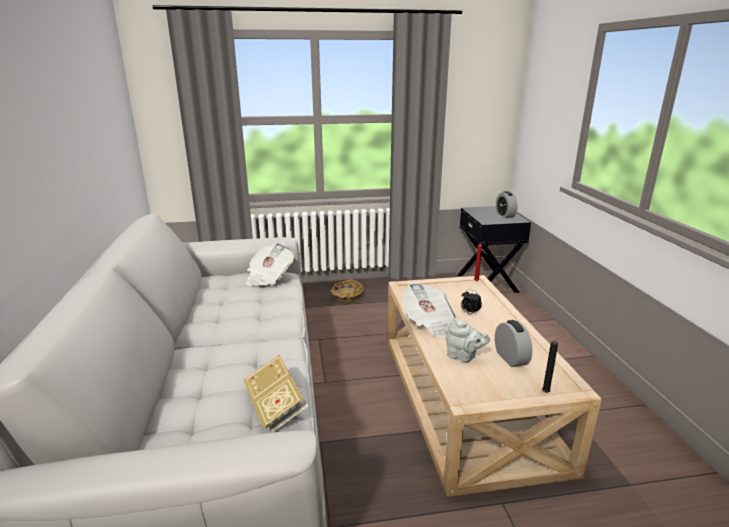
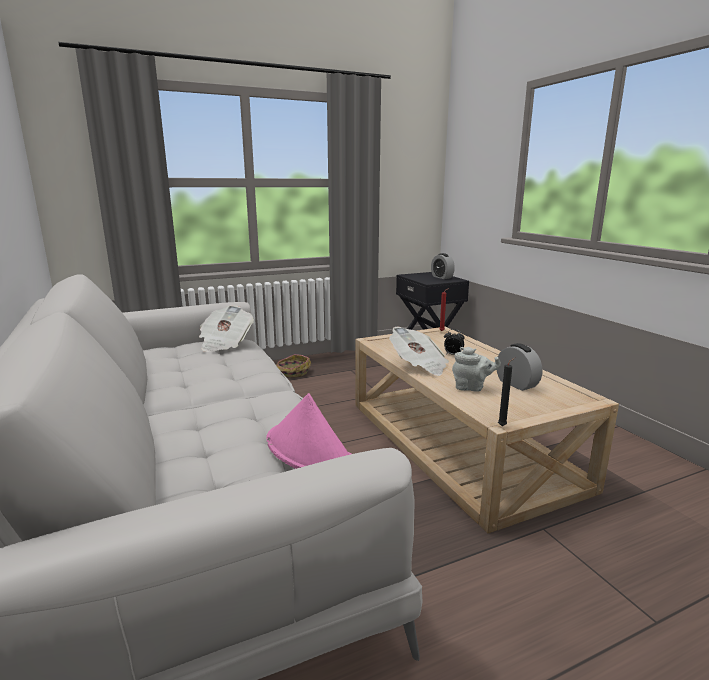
camera: 15 degrees left, 5 degrees down
book [244,355,308,433] -> pink hat [266,393,351,469]
black candle [542,336,562,393] -> black candle moved to [498,358,515,426]

